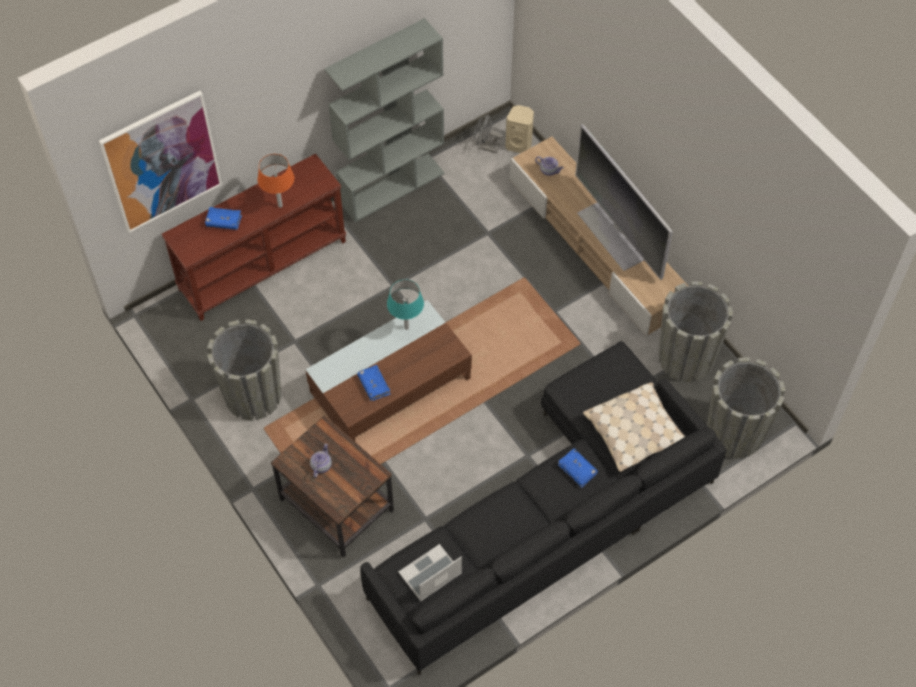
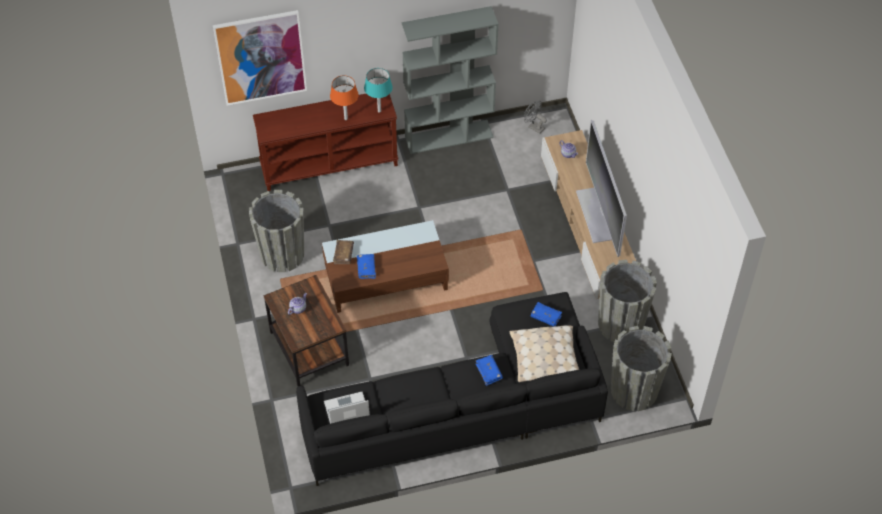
camera: 20 degrees right, 5 degrees down
blue book [205,207,242,230] -> blue book moved to [531,302,562,327]
turquoise table lamp [387,279,424,330] -> turquoise table lamp moved to [364,68,392,113]
beige speaker [505,105,534,153] -> none
none -> brown book [333,240,354,264]

